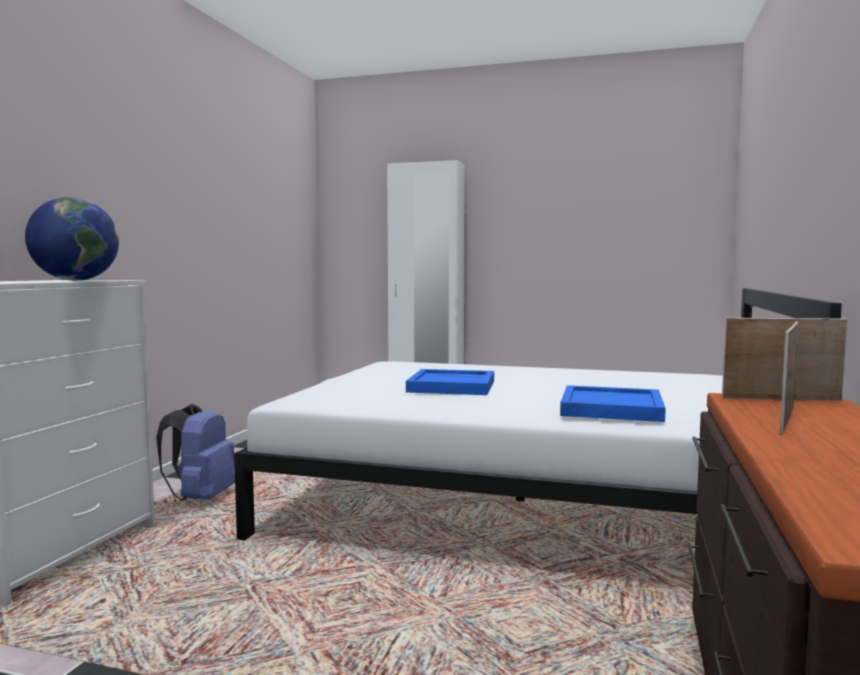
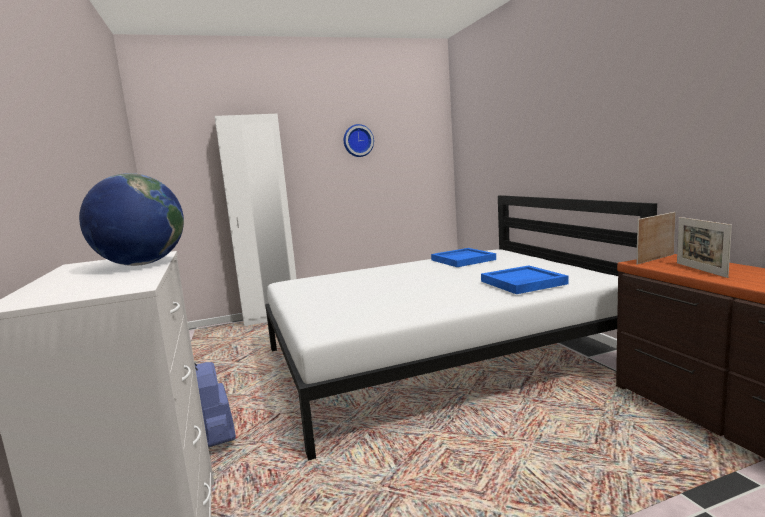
camera: 35 degrees left, 5 degrees up
blue tray [406,369,494,395] -> blue tray moved to [431,248,496,267]
none -> wall clock [344,124,374,157]

